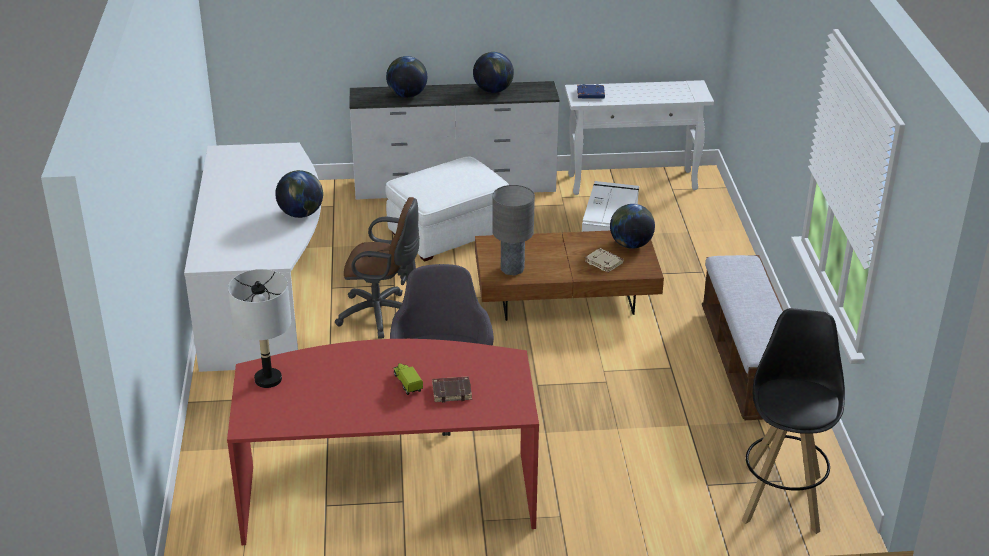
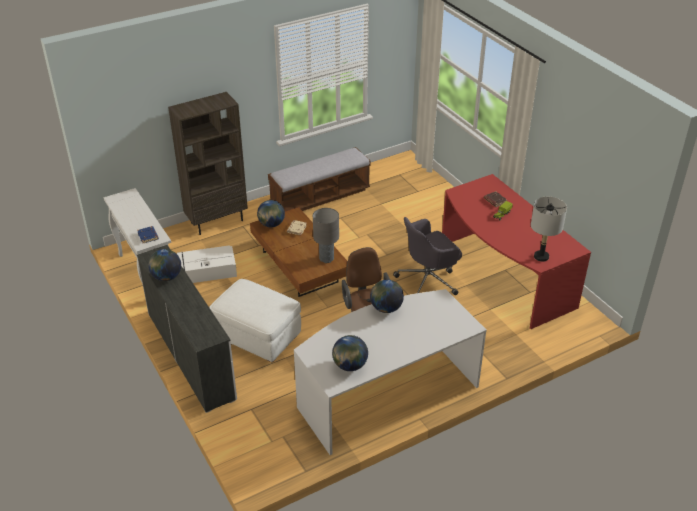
camera: 115 degrees left, 5 degrees up
globe [386,56,427,98] -> globe moved to [332,335,368,371]
black stool [742,308,845,534] -> none
none -> brown bookcase [168,92,248,235]

